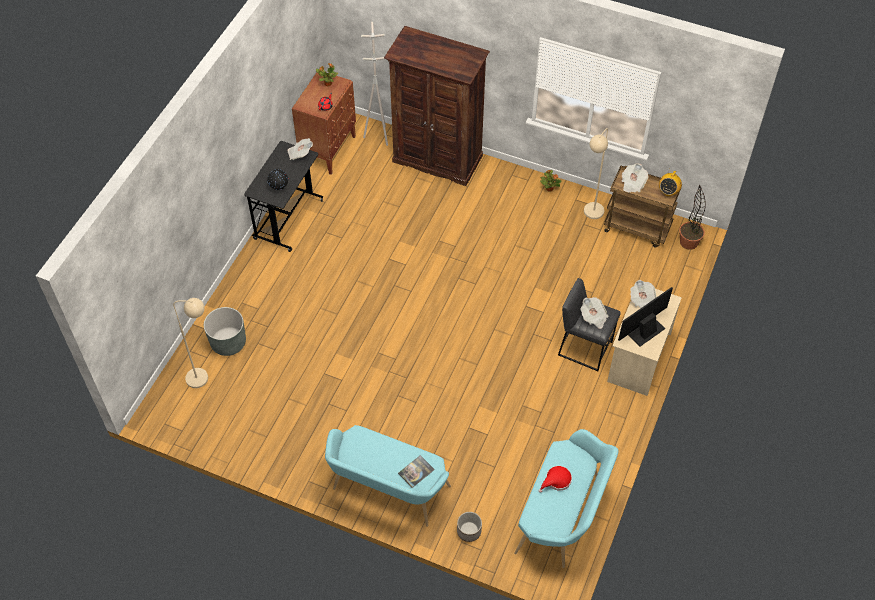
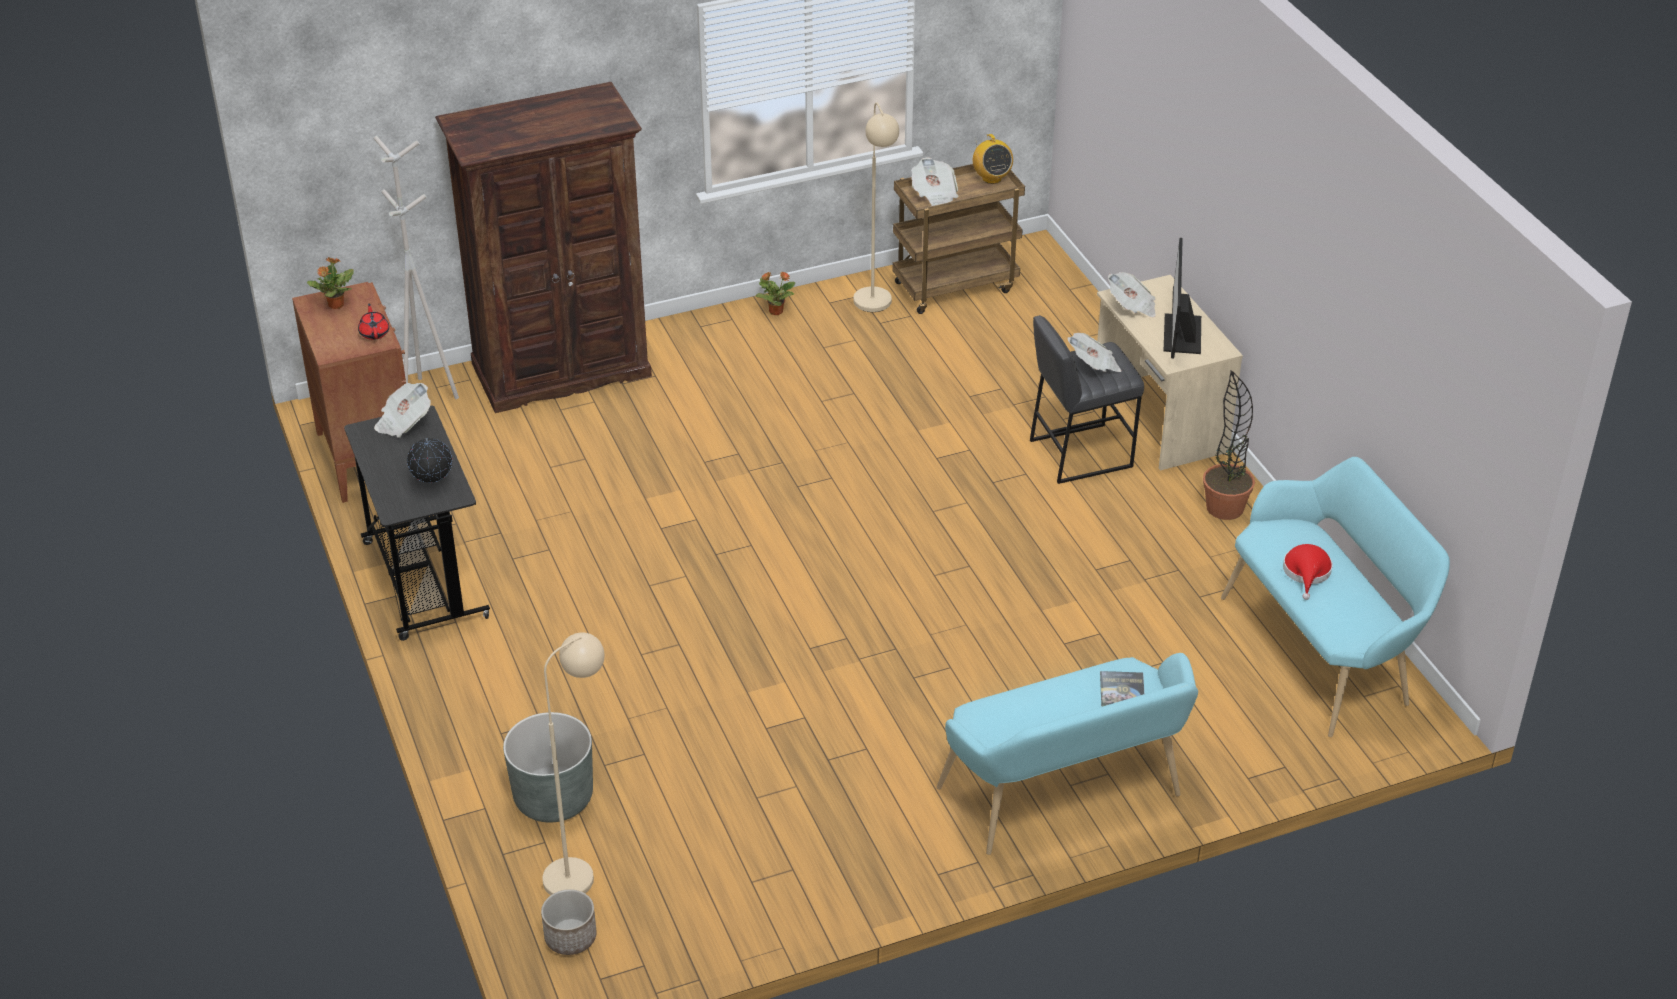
camera: 45 degrees left, 15 degrees down
planter [457,512,482,542] -> planter moved to [541,889,597,955]
potted plant [679,185,706,250] -> potted plant moved to [1203,370,1255,520]

